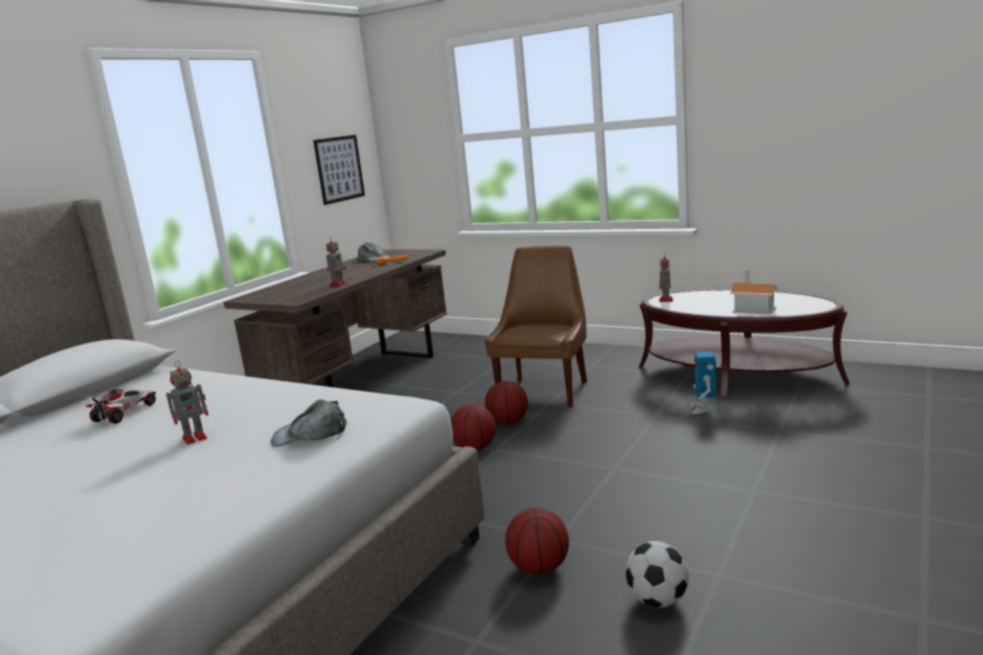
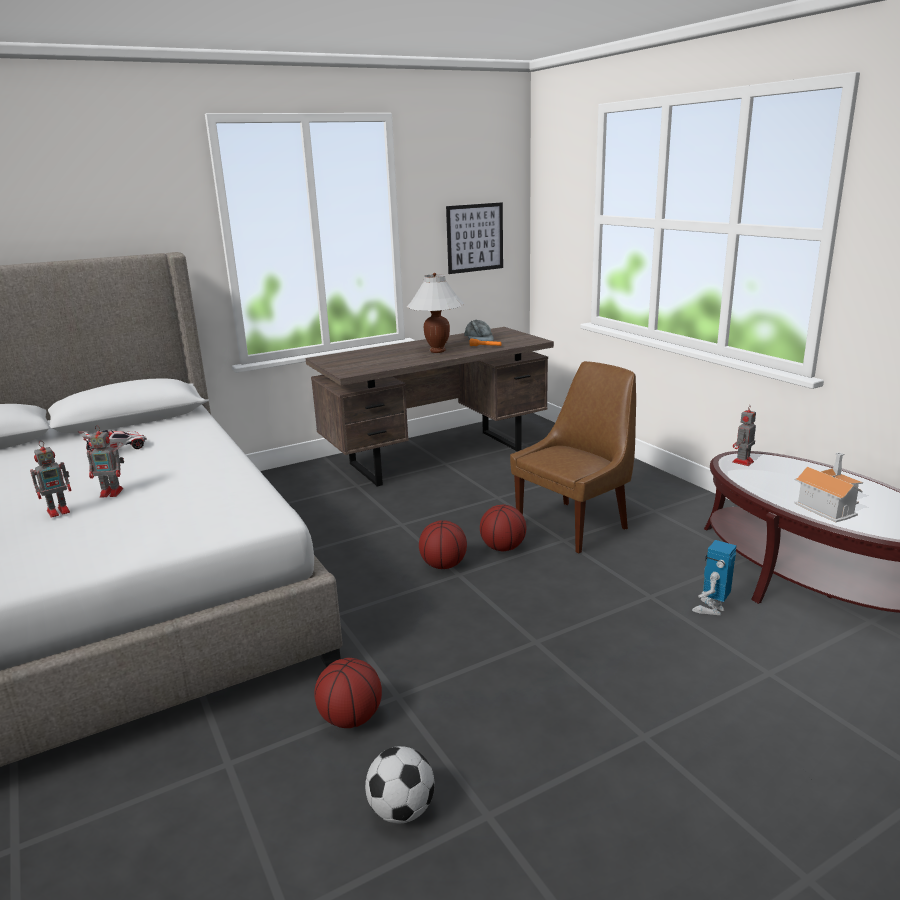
camera: 30 degrees right, 5 degrees up
grey cap [271,400,347,447] -> none
toy robot [326,237,347,286] -> toy robot moved to [30,441,72,518]
none -> white table lamp [407,273,464,353]

